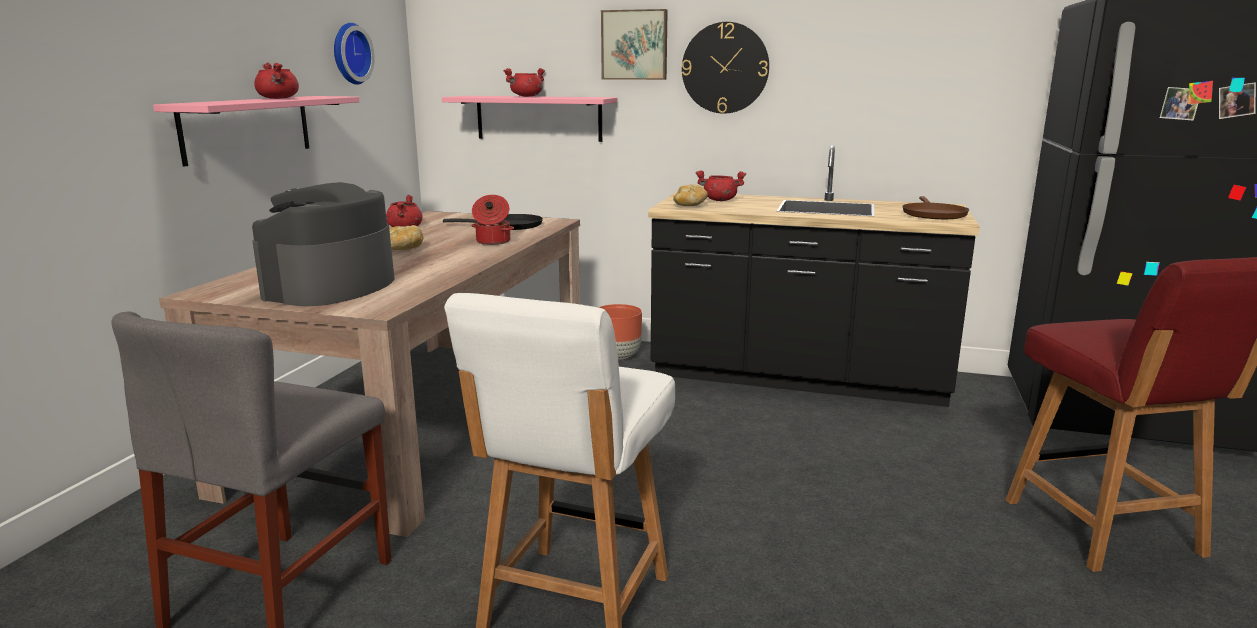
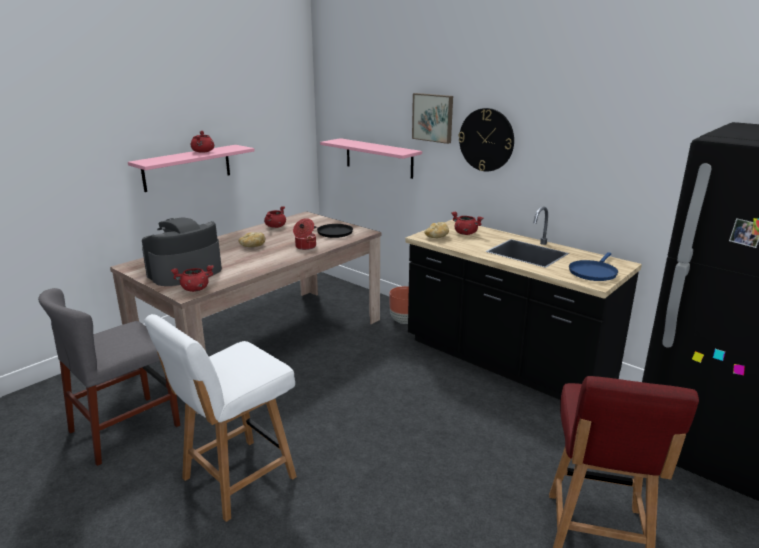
camera: 25 degrees right, 5 degrees up
wall clock [334,23,375,85] -> none
red cooking pot [503,68,545,97] -> red cooking pot moved to [171,265,214,292]
brown frying pan [902,196,969,219] -> blue frying pan [569,252,618,281]

